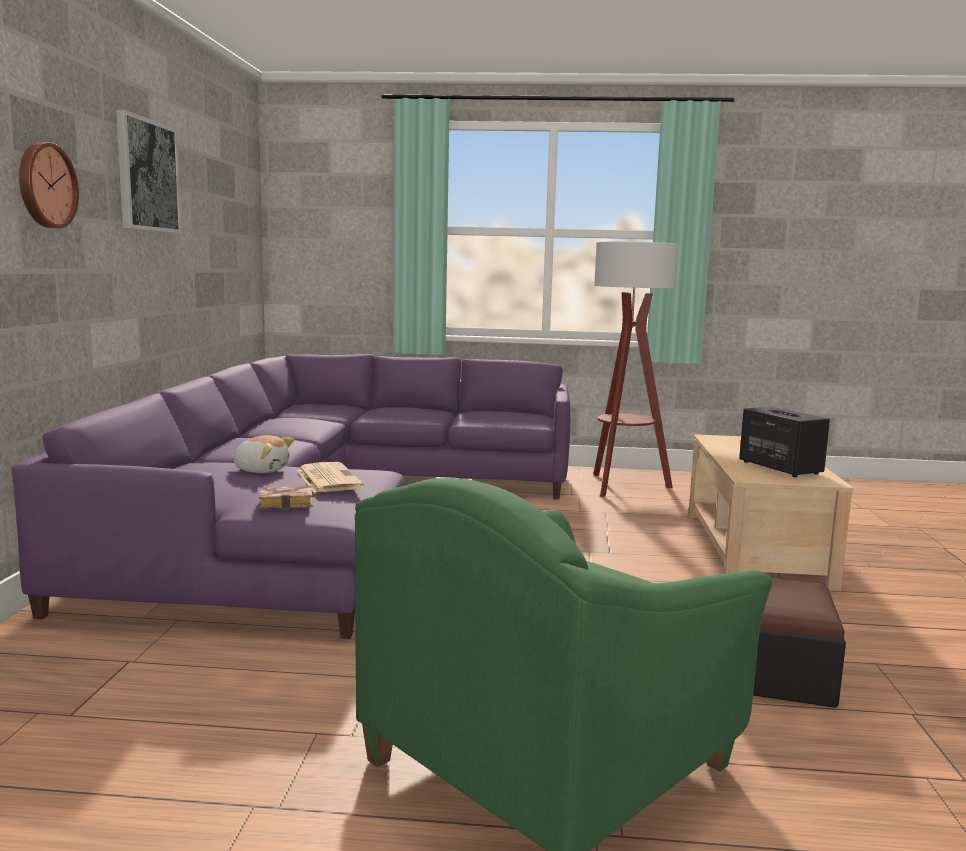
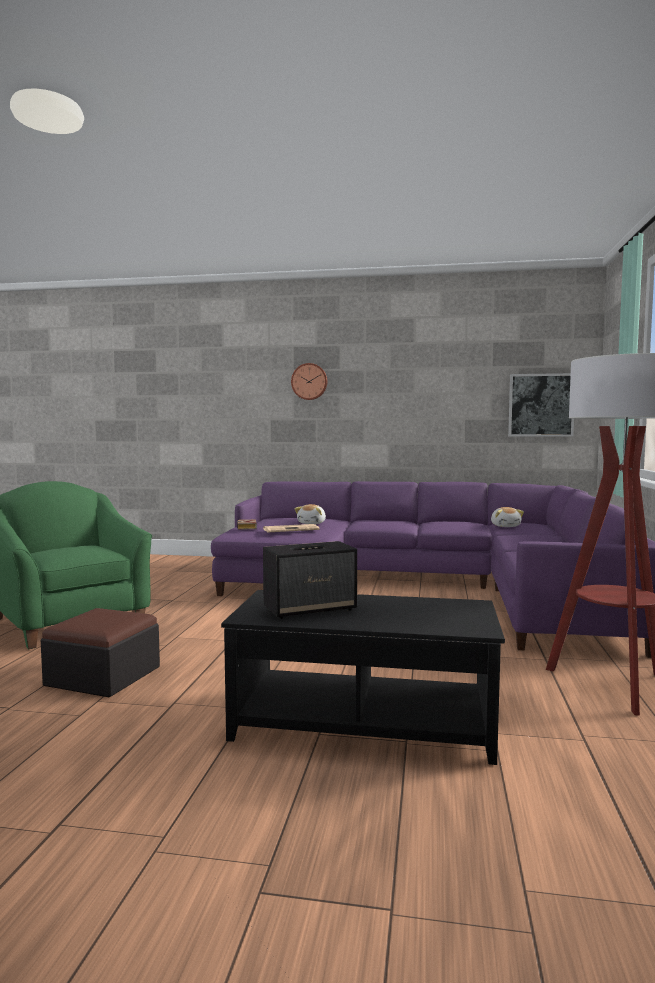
camera: 95 degrees right, 5 degrees down
picture [116,110,181,233] -> picture moved to [508,373,574,437]
beige coffee table [688,434,854,591] -> black coffee table [221,590,505,765]
none -> plush toy [491,507,524,527]

